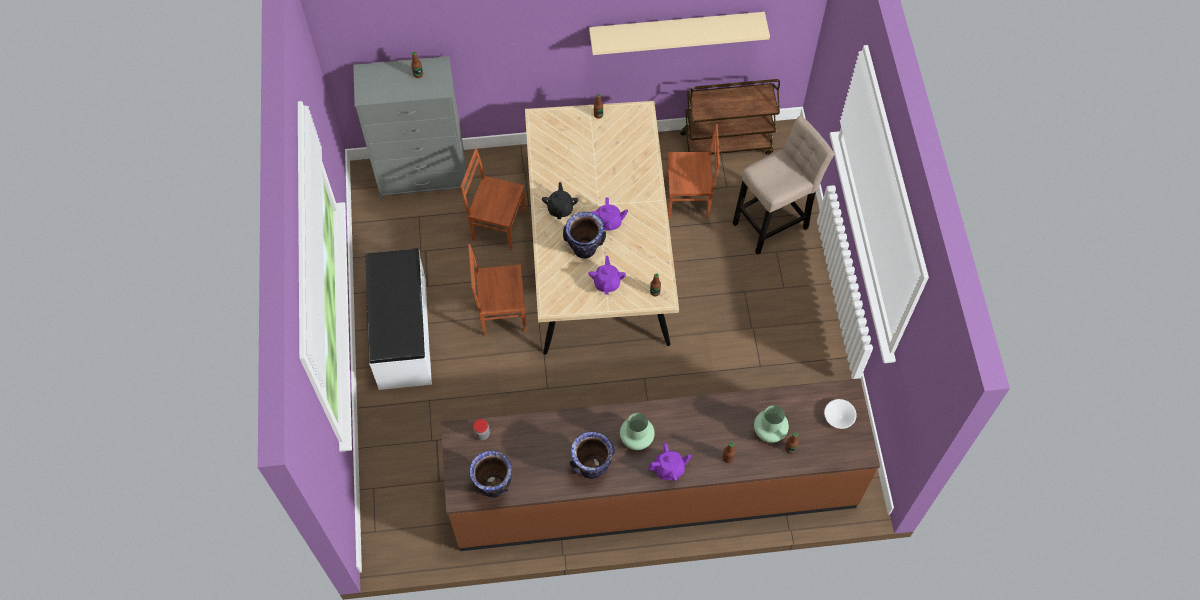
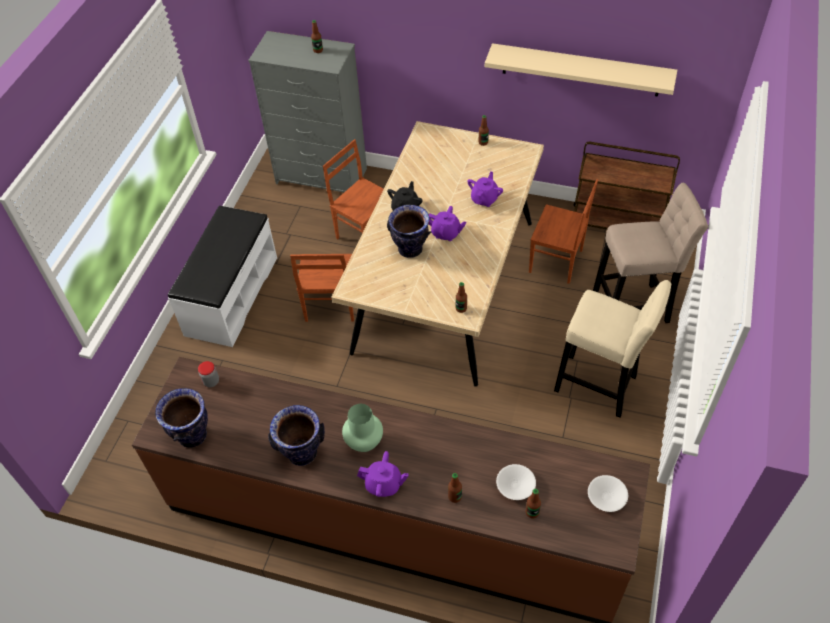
camera: 25 degrees right, 10 degrees down
brown chair [468,244,526,336] -> brown chair turned 105 degrees counterclockwise [290,254,354,322]
purple teapot [588,256,626,295] -> purple teapot moved to [467,172,503,207]
green vase [754,405,789,443] -> white bowl [496,464,536,500]
none -> beige stool [554,280,671,418]

